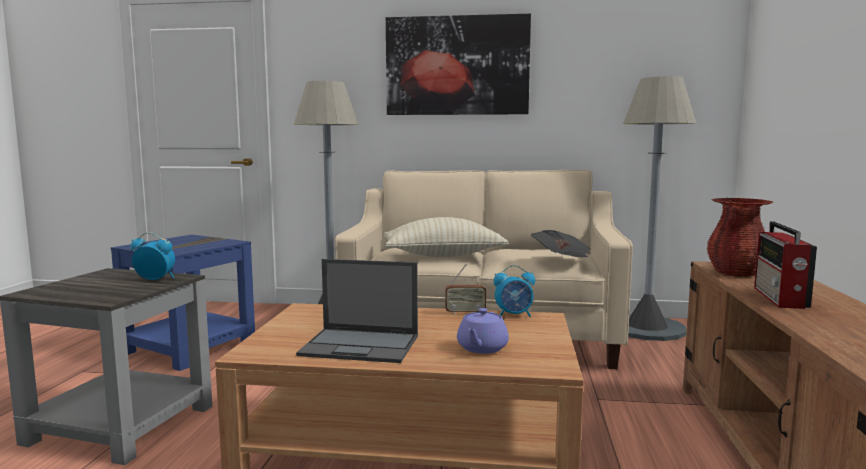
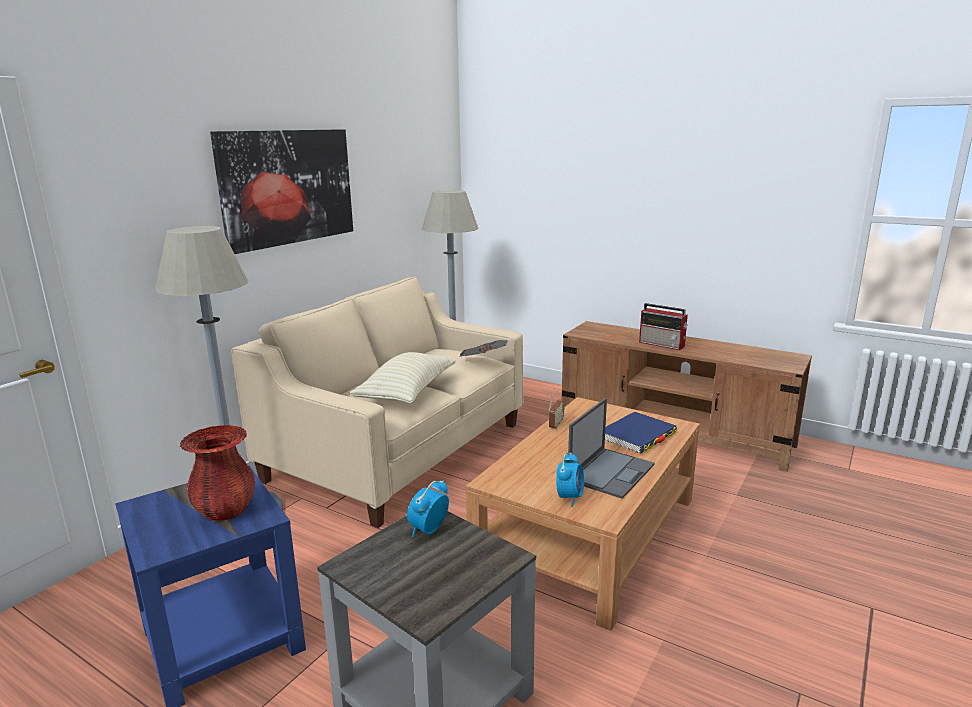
camera: 65 degrees left, 10 degrees up
purple teapot [457,308,509,354] -> blue book [605,412,677,453]
alarm clock [493,265,535,317] -> alarm clock moved to [556,453,584,506]
red vase [707,198,773,276] -> red vase moved to [180,425,255,521]

